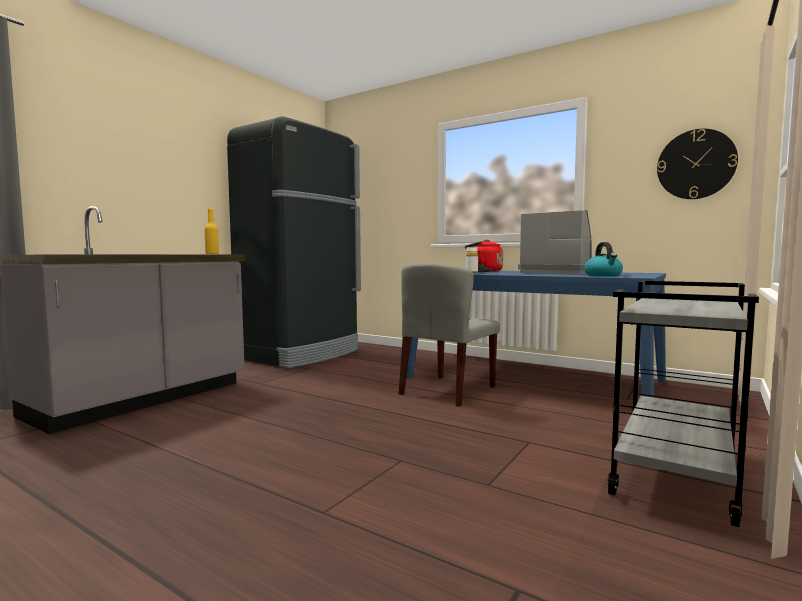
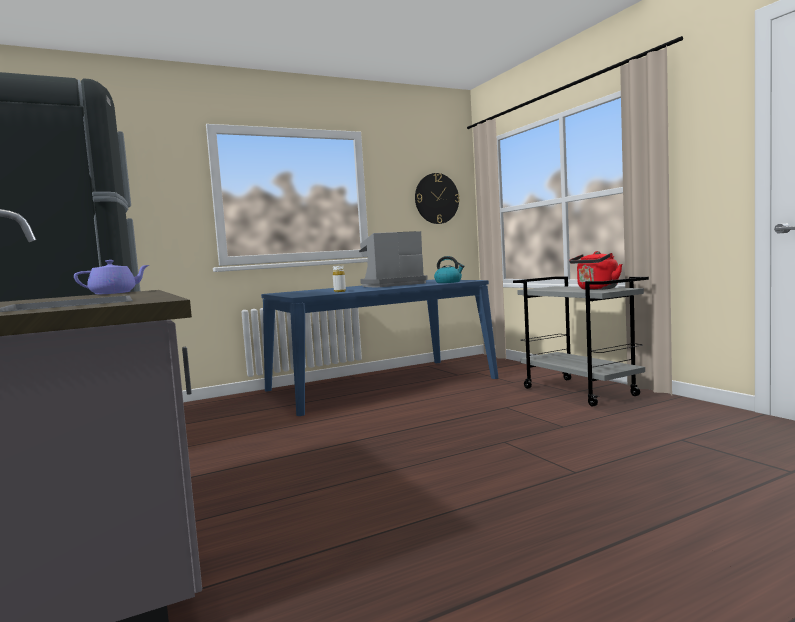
camera: 60 degrees left, 0 degrees up
yellow bottle [204,208,219,254] -> purple teapot [74,260,149,294]
grey chair [399,263,500,407] -> none
red kettle [465,240,503,272] -> red kettle moved to [569,251,623,290]

